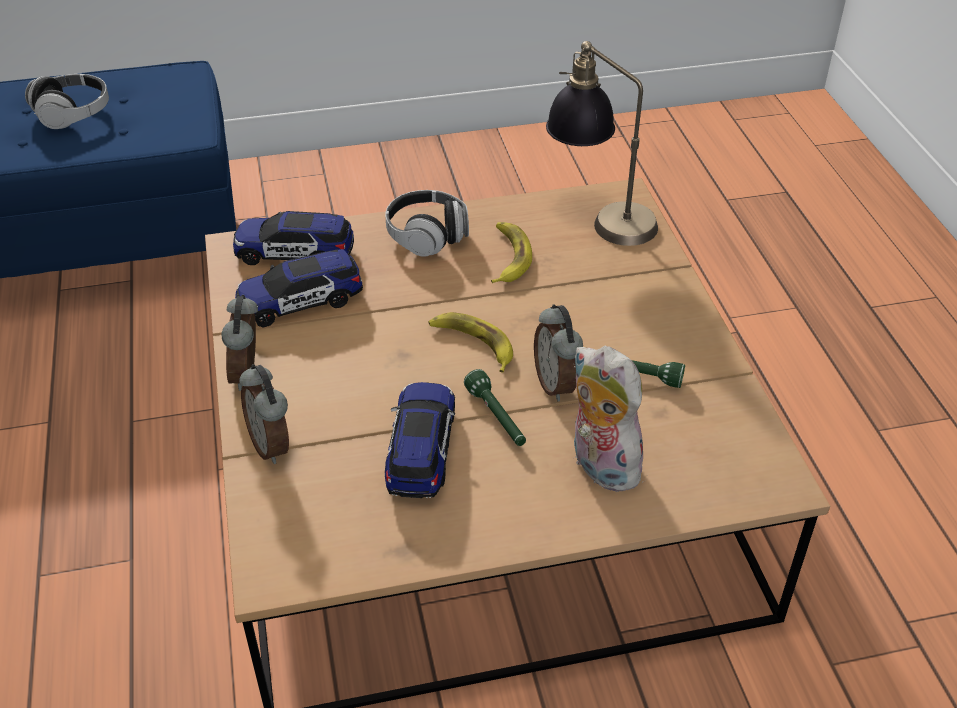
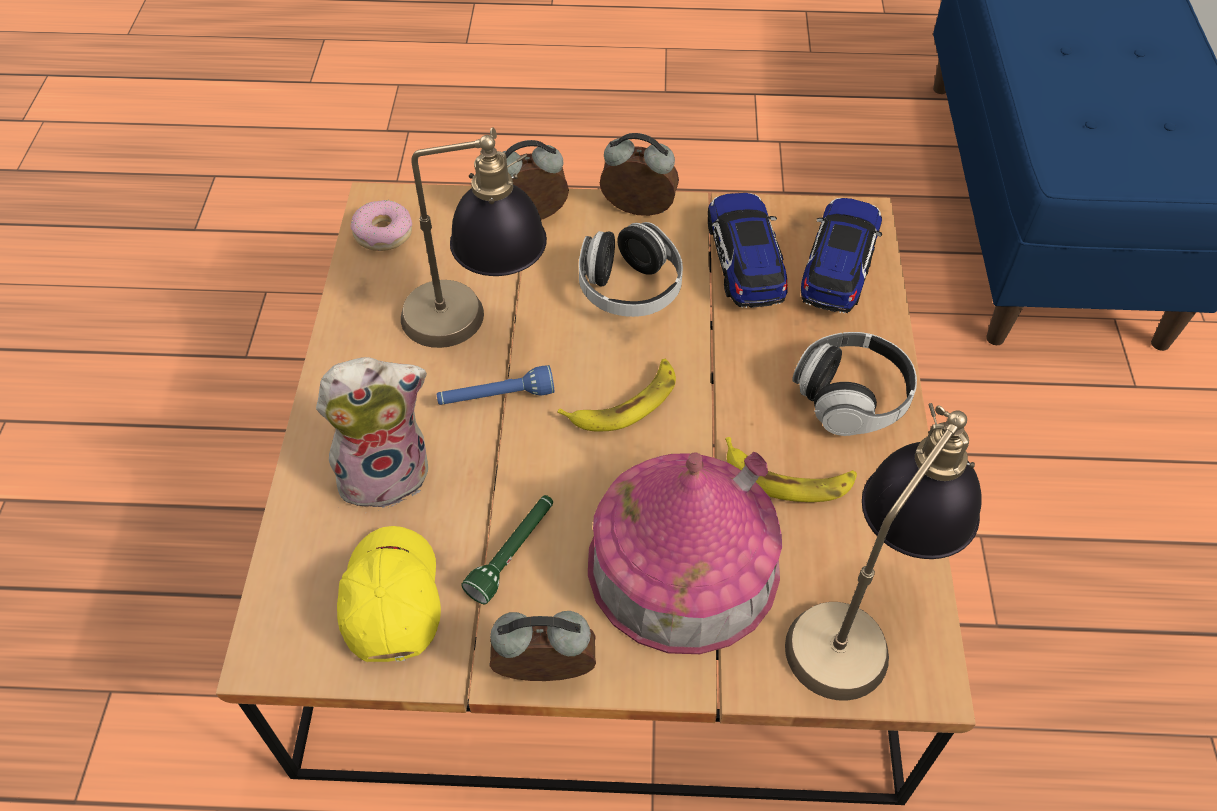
camera: 105 degrees right, 10 degrees up
headphones [25,74,109,129] -> headphones moved to [579,222,683,317]
toy car [385,382,455,498] -> table lamp [401,127,547,348]
green flashlight [464,369,526,446] -> blue flashlight [437,365,554,405]
alarm clock [534,304,583,402] -> alarm clock moved to [490,611,596,681]
none -> yellow cap [337,526,441,662]
none -> donut [351,200,412,251]
none -> toy house [588,452,782,654]

